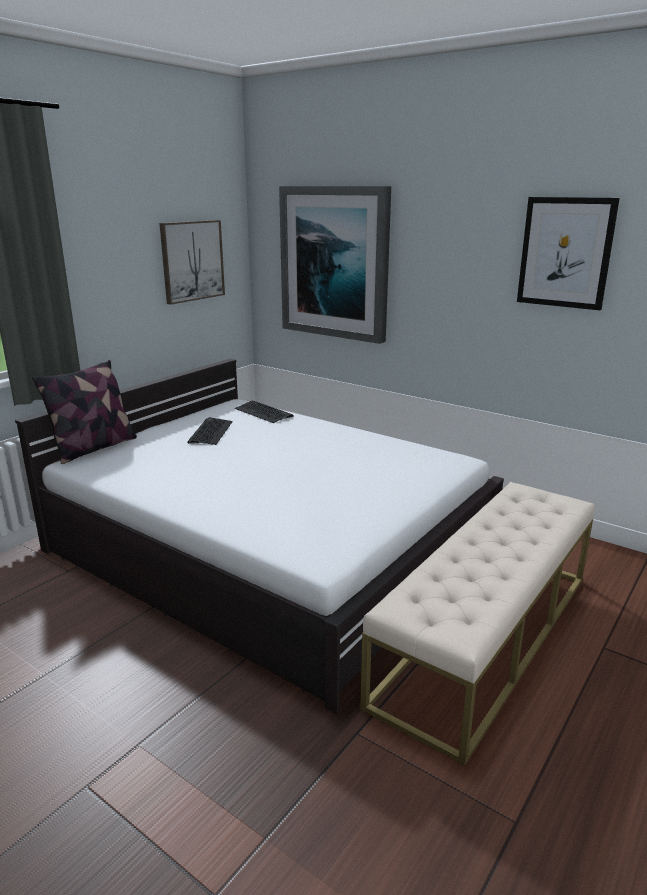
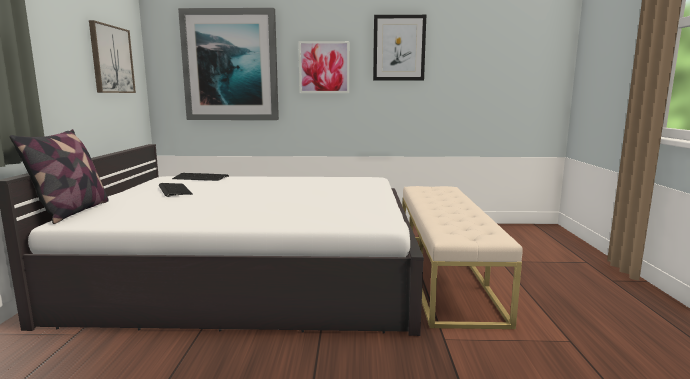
camera: 35 degrees left, 10 degrees down
none -> picture [298,41,349,93]

